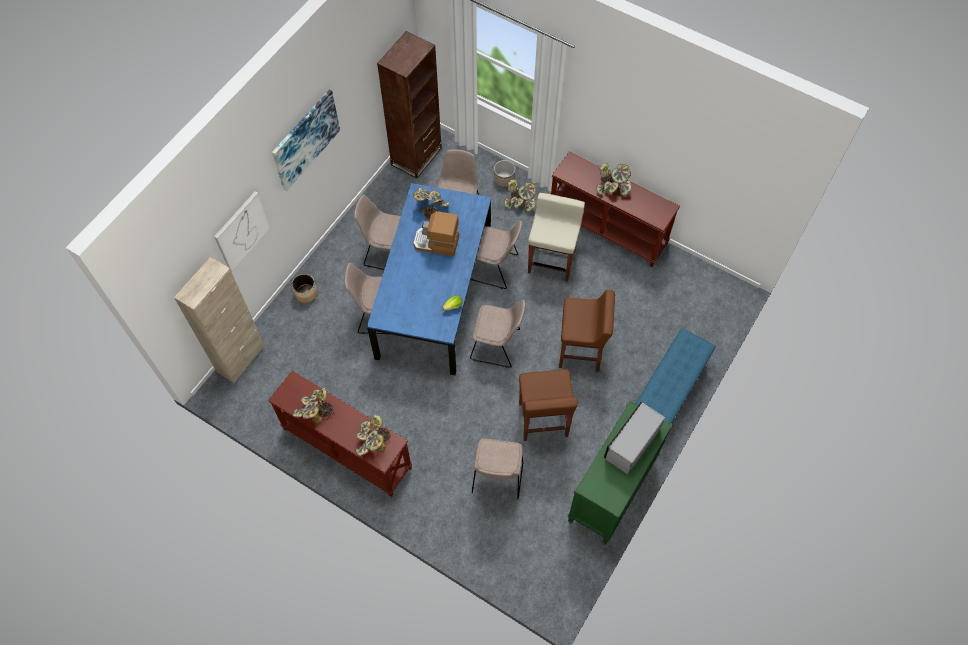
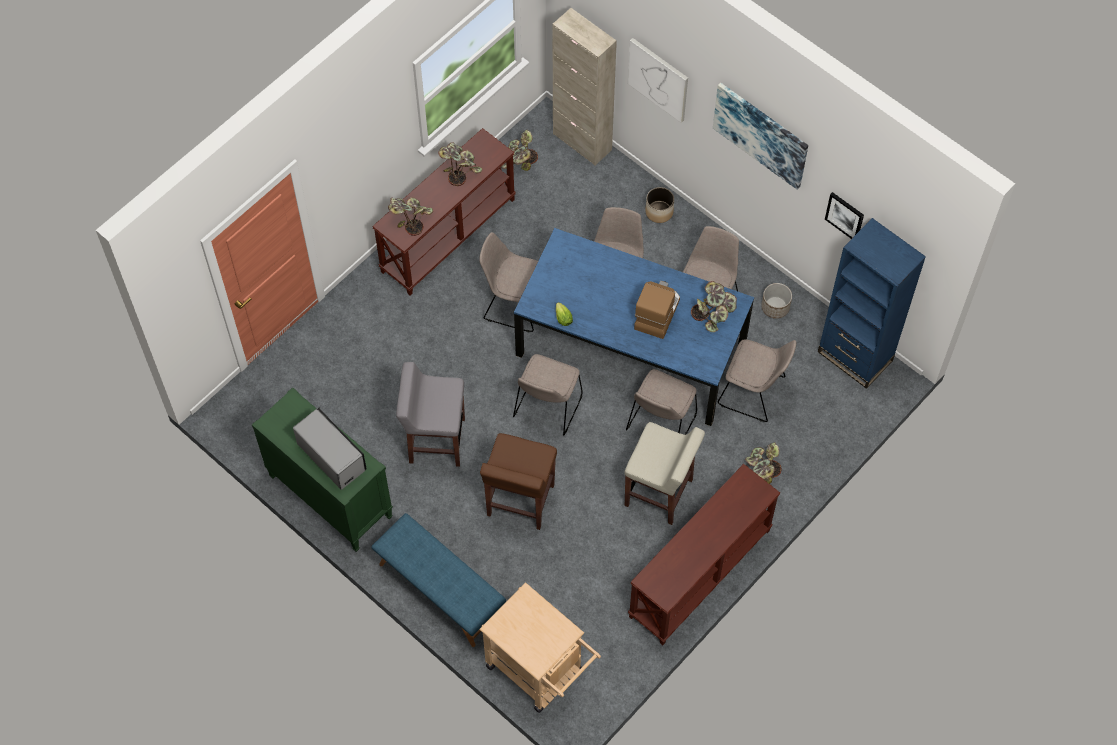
camera: 100 degrees right, 0 degrees up
brown bookcase [377,31,442,178] -> blue bookcase [818,218,926,389]
beige chair [472,438,523,499] -> beige chair moved to [479,232,538,332]
planter [494,160,515,187] -> planter moved to [761,283,792,319]
brown stool [519,369,578,441] -> grey stool [396,362,465,467]
potted plant [596,163,632,196] -> potted plant moved to [500,130,538,171]
none -> beige cart [479,582,601,713]
none -> picture [825,192,864,239]

